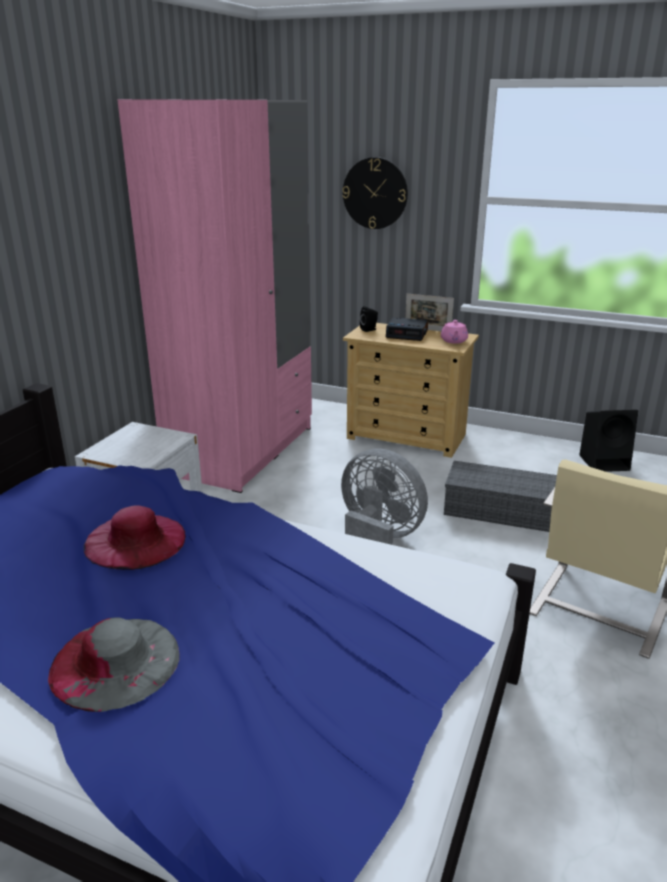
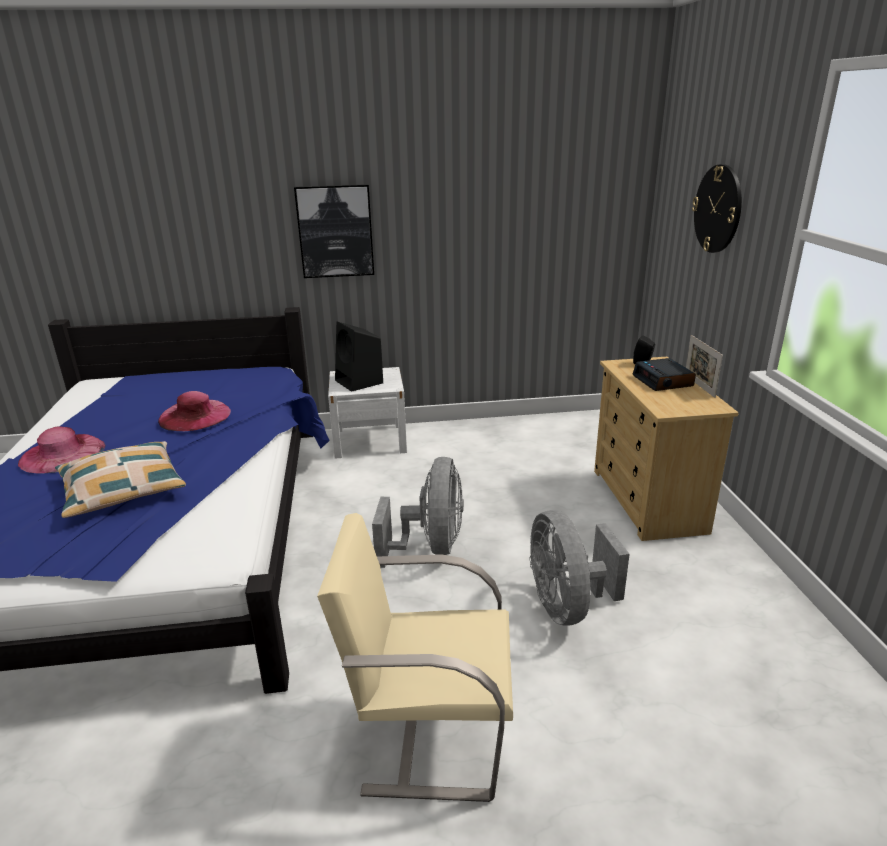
camera: 60 degrees right, 0 degrees up
grey hat [48,617,180,712] -> pink hat [18,426,106,474]
pink wardrobe [117,99,312,493] -> none
pink teapot [441,320,468,344] -> none
grey storage box [444,461,557,532] -> grey fan [529,510,630,626]
black speaker [579,410,638,472] -> black speaker moved to [335,321,383,392]
none -> pillow [55,441,186,518]
none -> picture [294,184,374,278]

